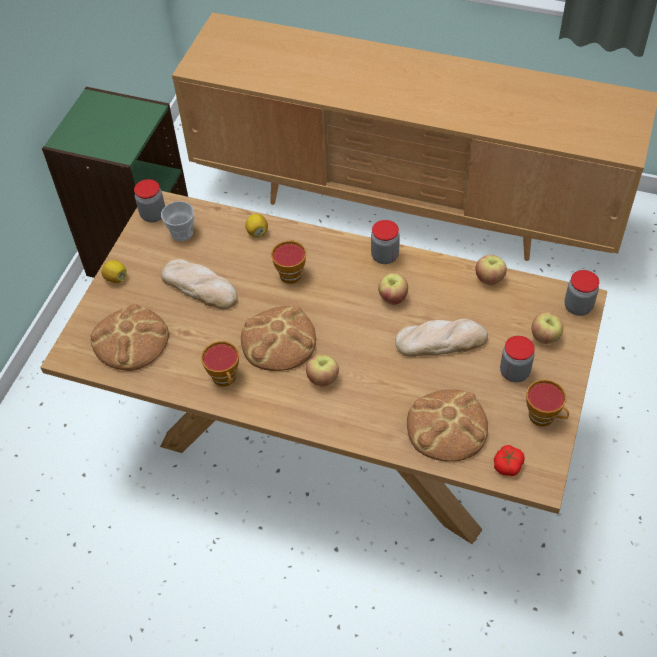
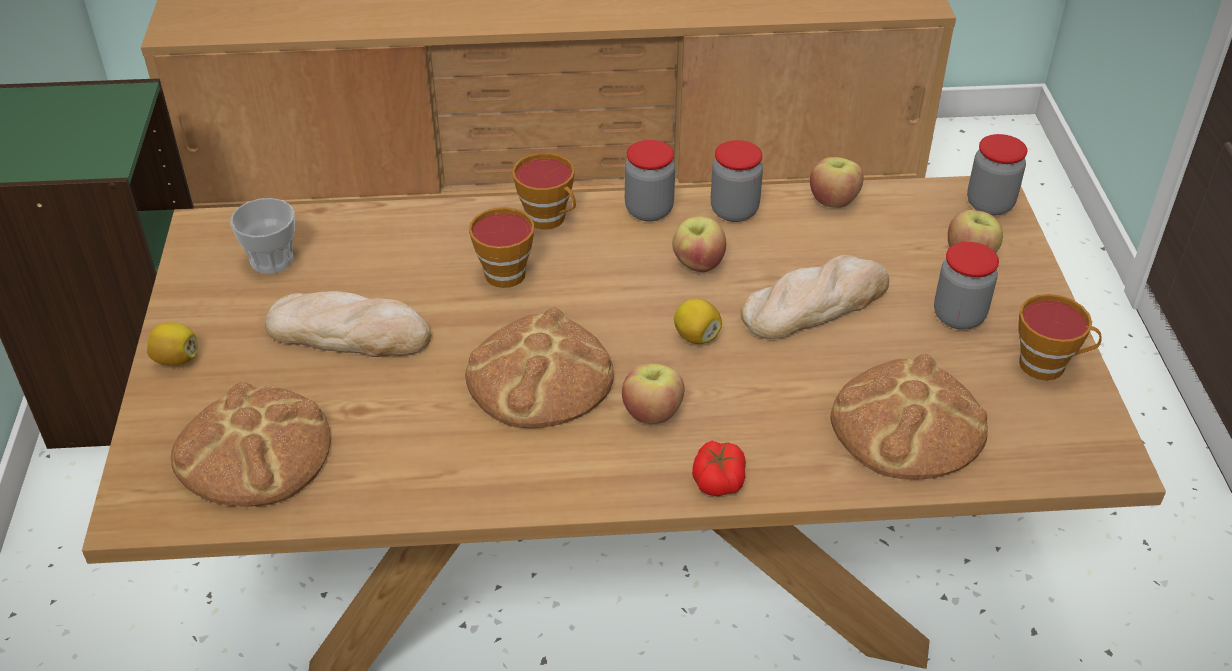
camera: 25 degrees left, 10 degrees down
jar [134,179,165,222] -> jar moved to [711,140,763,222]
cup [201,341,239,387] -> cup moved to [512,153,576,229]
lemon [245,214,268,237] -> lemon moved to [674,298,722,344]
tomato [494,445,525,476] -> tomato moved to [692,441,746,497]

